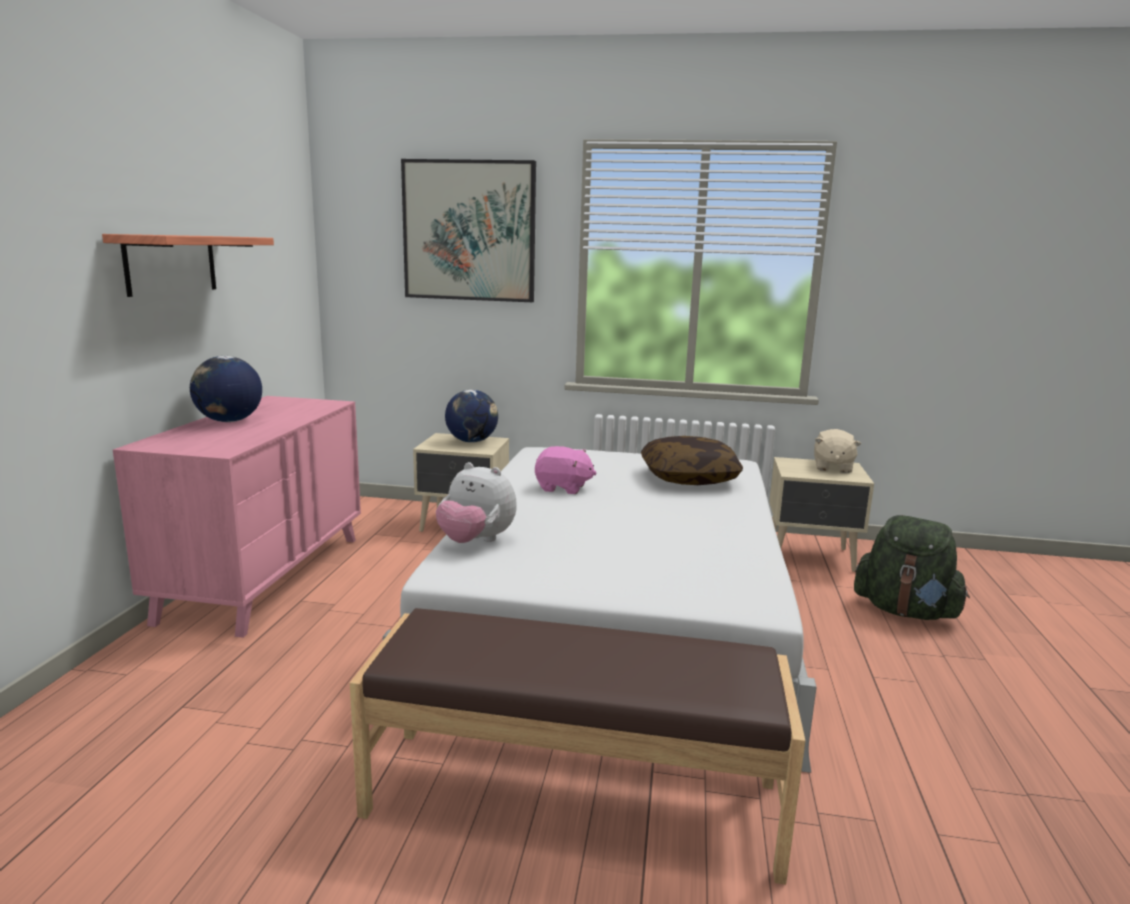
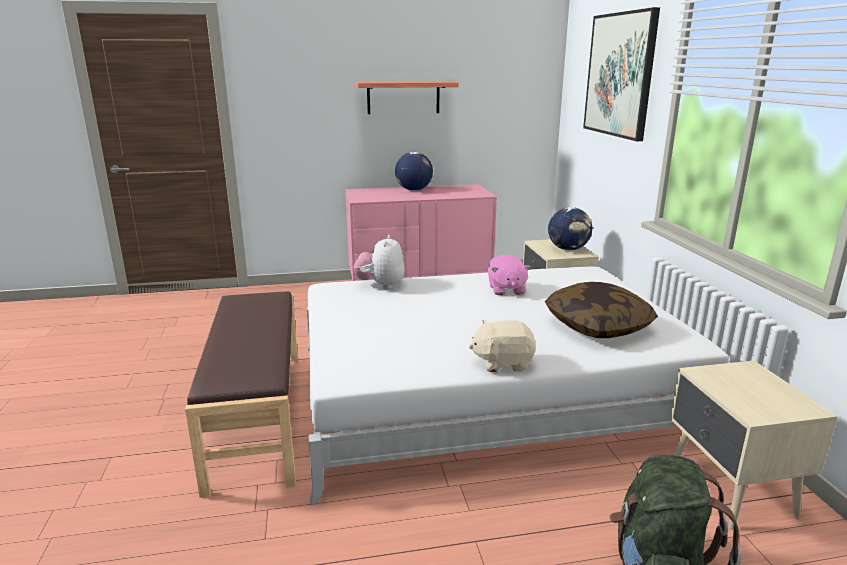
camera: 70 degrees right, 5 degrees up
beige plush toy [814,429,861,473] -> beige plush toy moved to [469,319,536,372]

